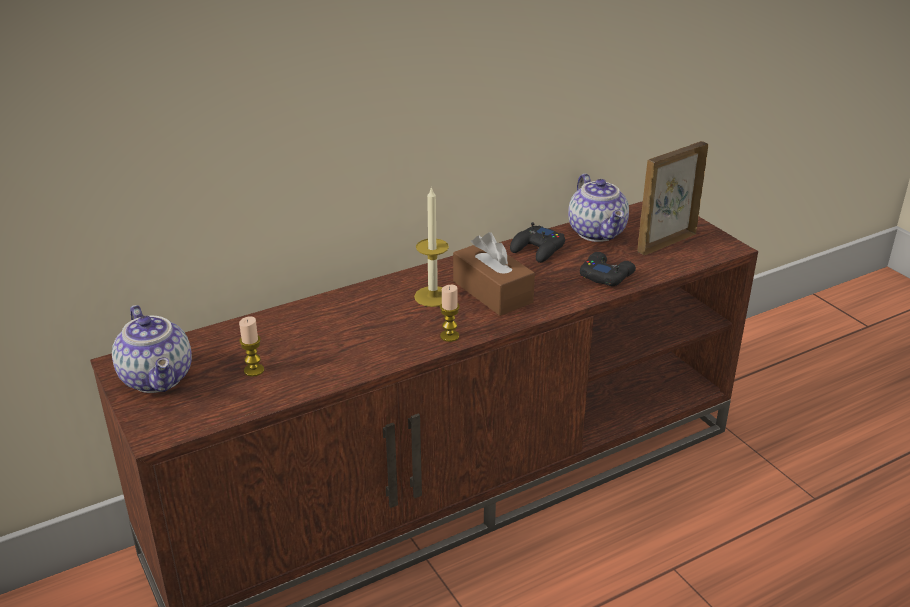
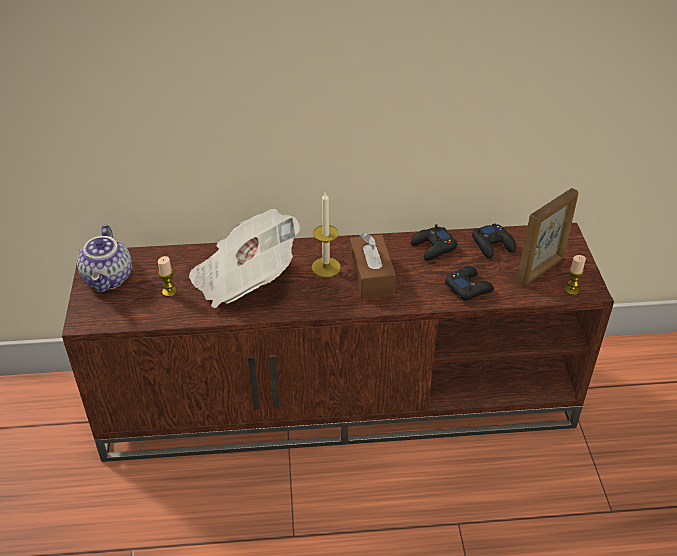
camera: 25 degrees right, 10 degrees up
candle [440,285,460,342] -> candle moved to [564,255,586,295]
teapot [568,174,629,242] -> black game controller [472,223,516,259]
picture frame [638,141,708,255] -> picture frame turned 150 degrees clockwise [517,188,578,286]
none -> newspaper [189,209,301,308]

